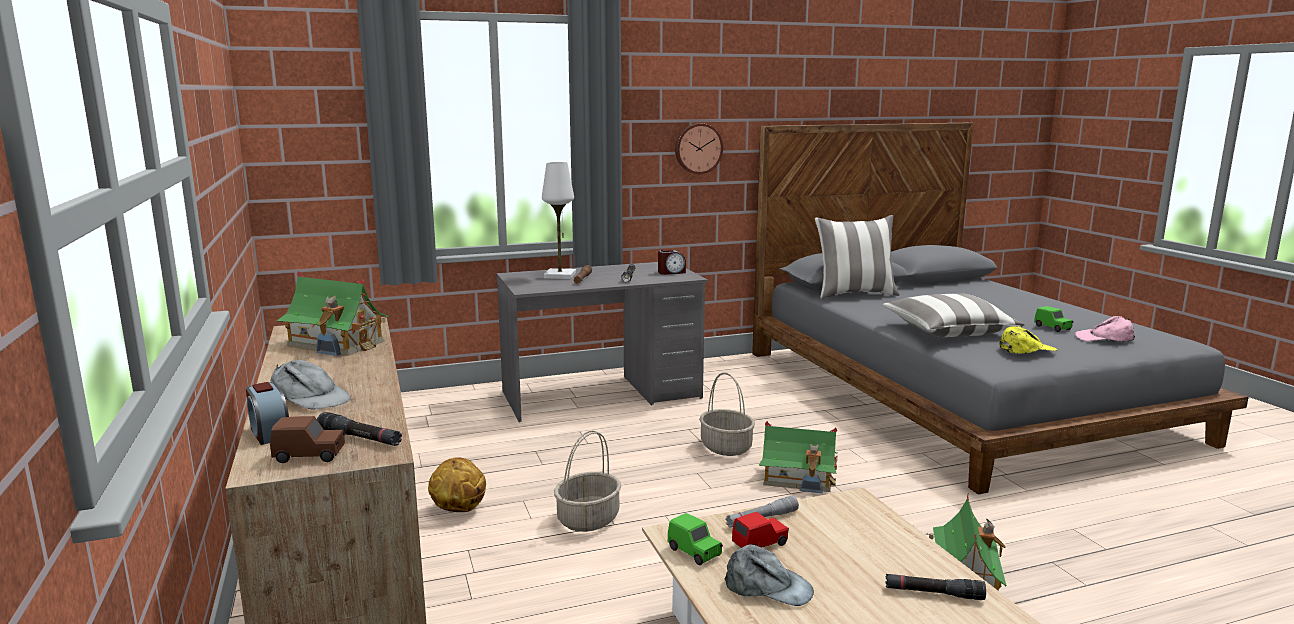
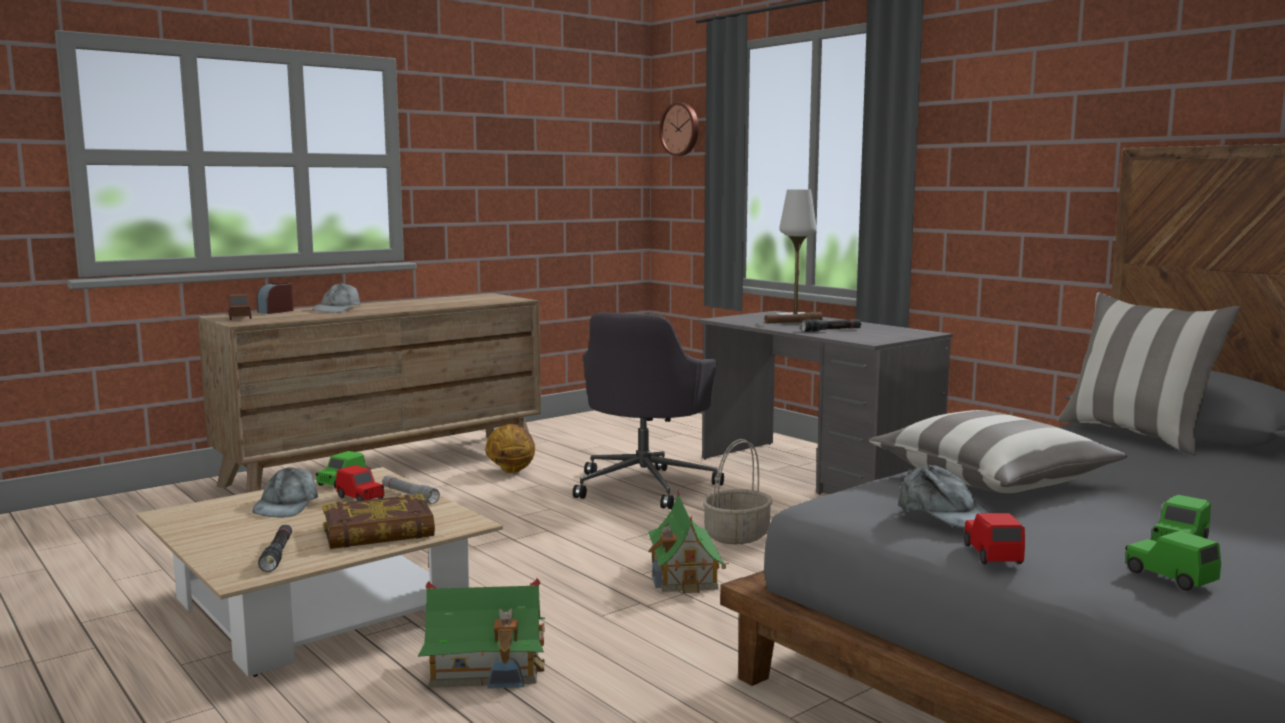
camera: 70 degrees right, 5 degrees down
toy house [277,271,389,356] -> none
black flashlight [317,412,402,446] -> none
basket [554,430,621,532] -> none
alarm clock [658,249,686,275] -> none
wall clock [675,123,723,174] -> wall clock moved to [659,103,699,156]
yellow cap [999,326,1057,353] -> grey cap [898,465,990,528]
pink cap [1075,316,1135,342] -> green toy car [1126,531,1221,590]
none -> book [322,494,435,549]
none -> grey office chair [573,313,724,509]
none -> red toy car [964,513,1025,564]

